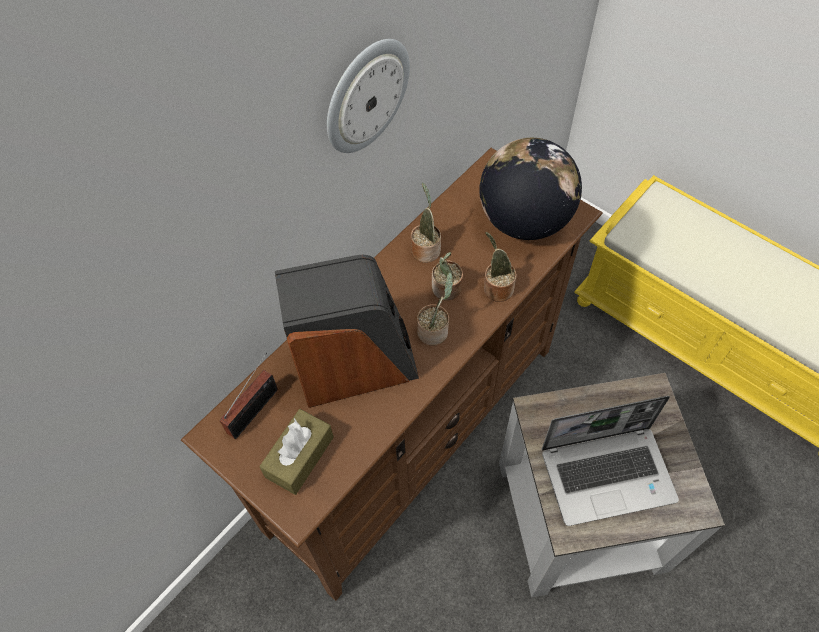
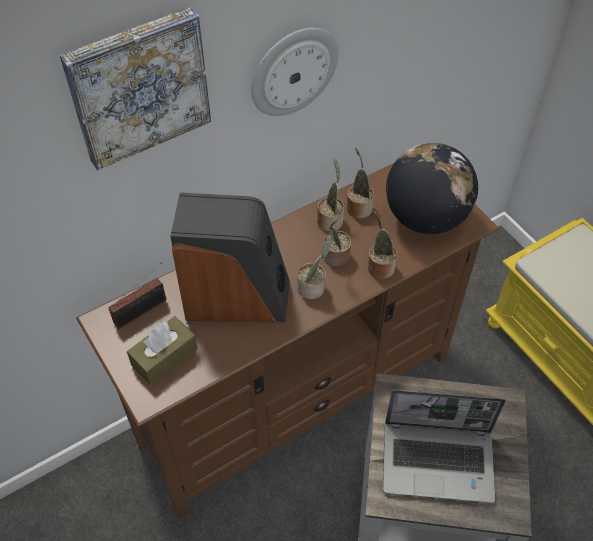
camera: 15 degrees right, 5 degrees down
none -> picture [60,7,211,170]
none -> potted plant [347,147,374,219]

